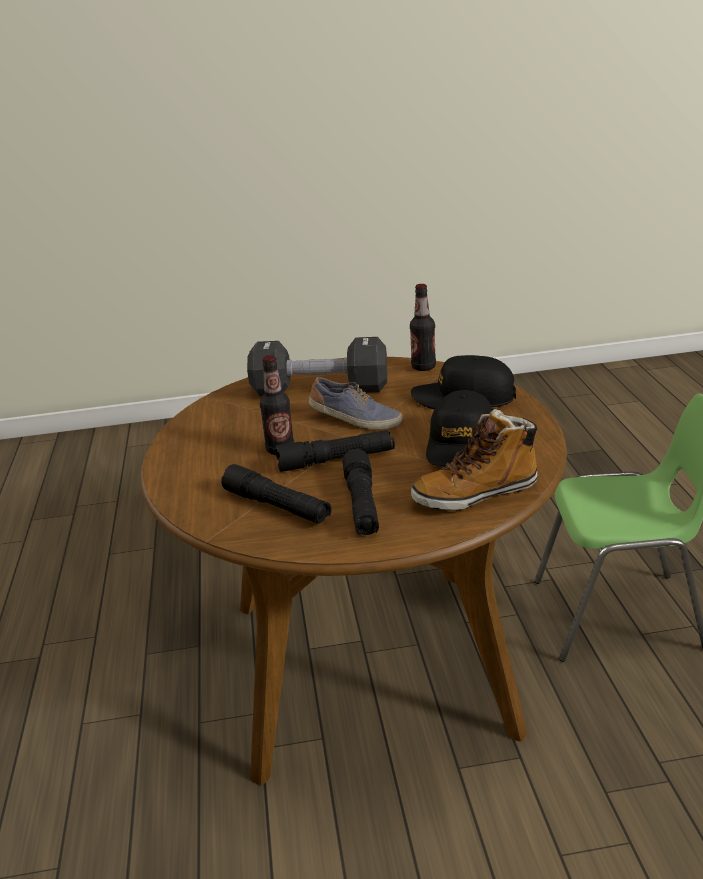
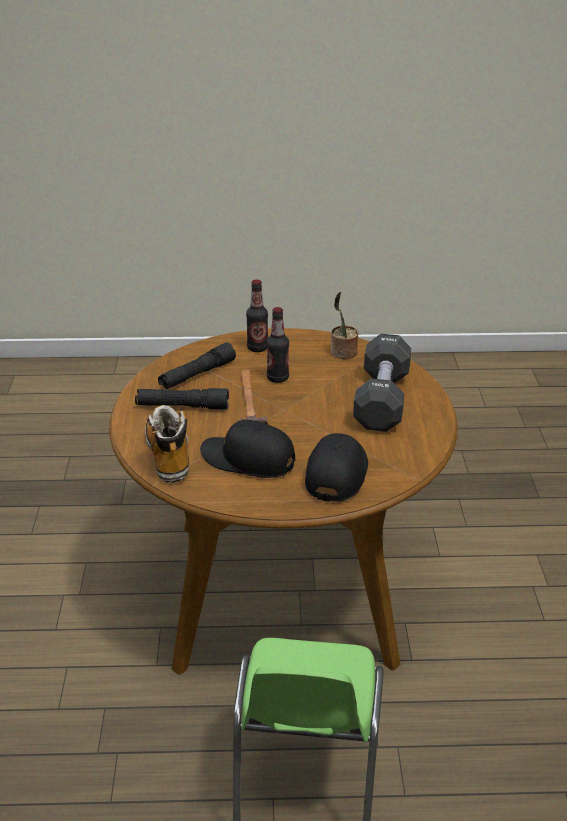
camera: 95 degrees right, 5 degrees up
black flashlight [276,430,395,472] -> hammer [239,369,268,424]
shoe [309,377,402,429] -> none
bottle [410,284,436,371] -> bottle moved to [246,279,268,352]
none -> potted plant [331,292,359,359]

